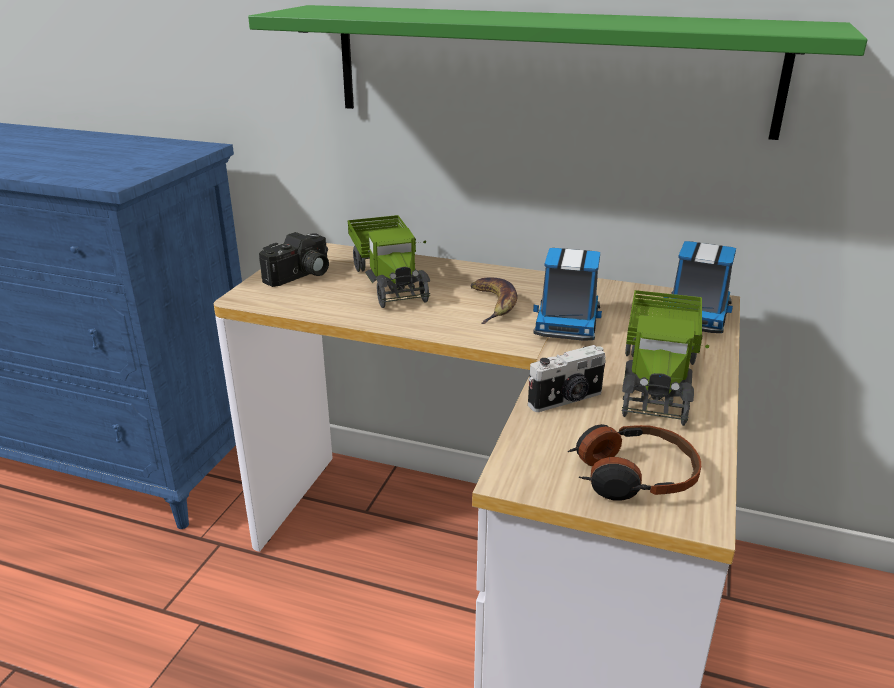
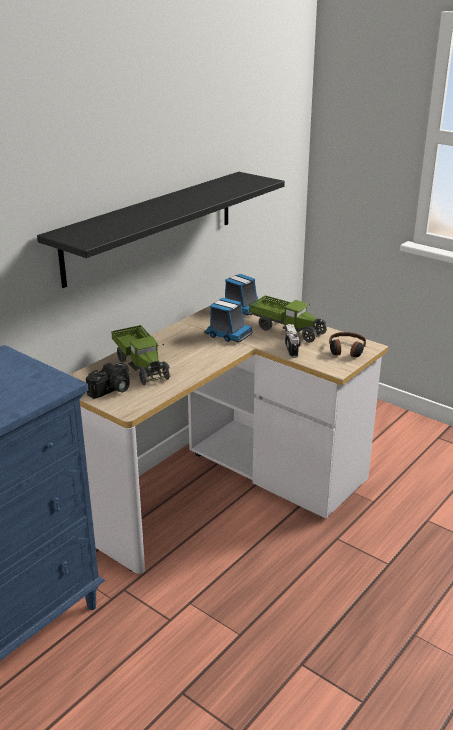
camera: 70 degrees left, 0 degrees up
green shelf [248,5,868,140] -> black shelf [37,172,285,288]
camera [259,232,329,287] -> camera turned 75 degrees clockwise [86,363,130,399]
toy truck [348,215,430,308] -> toy truck turned 60 degrees clockwise [111,325,170,385]
banana [470,277,518,324] -> none

